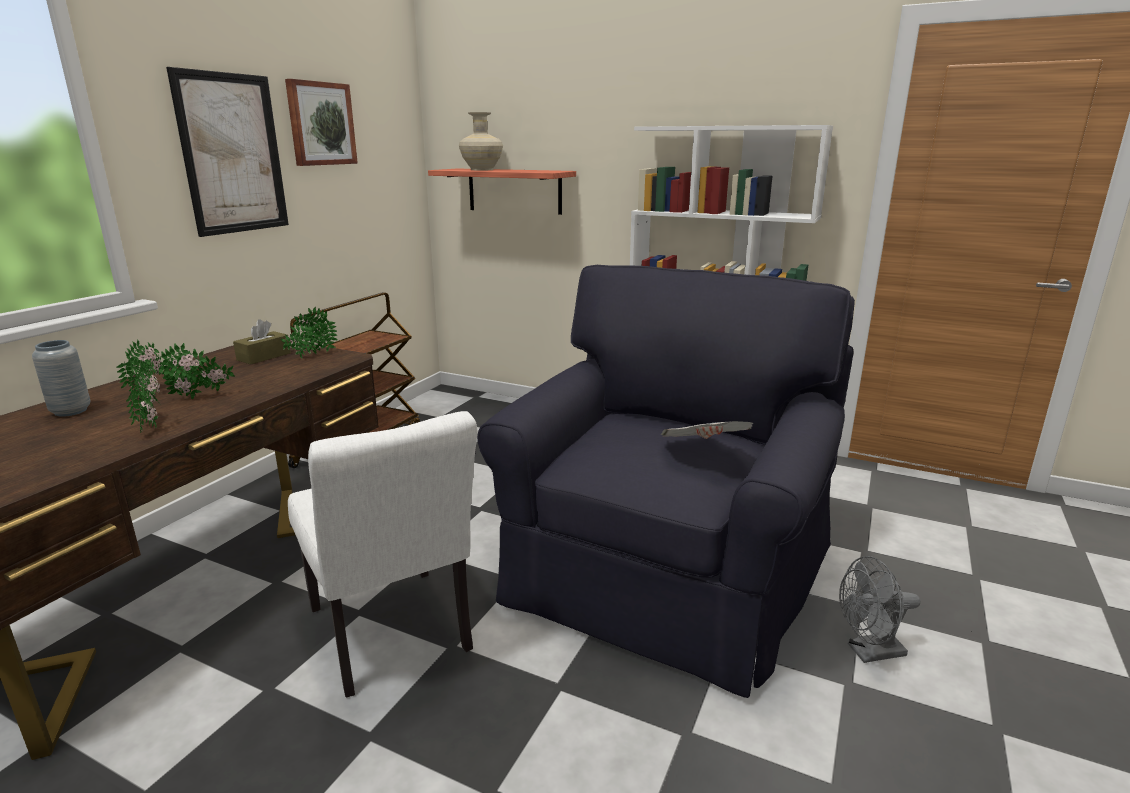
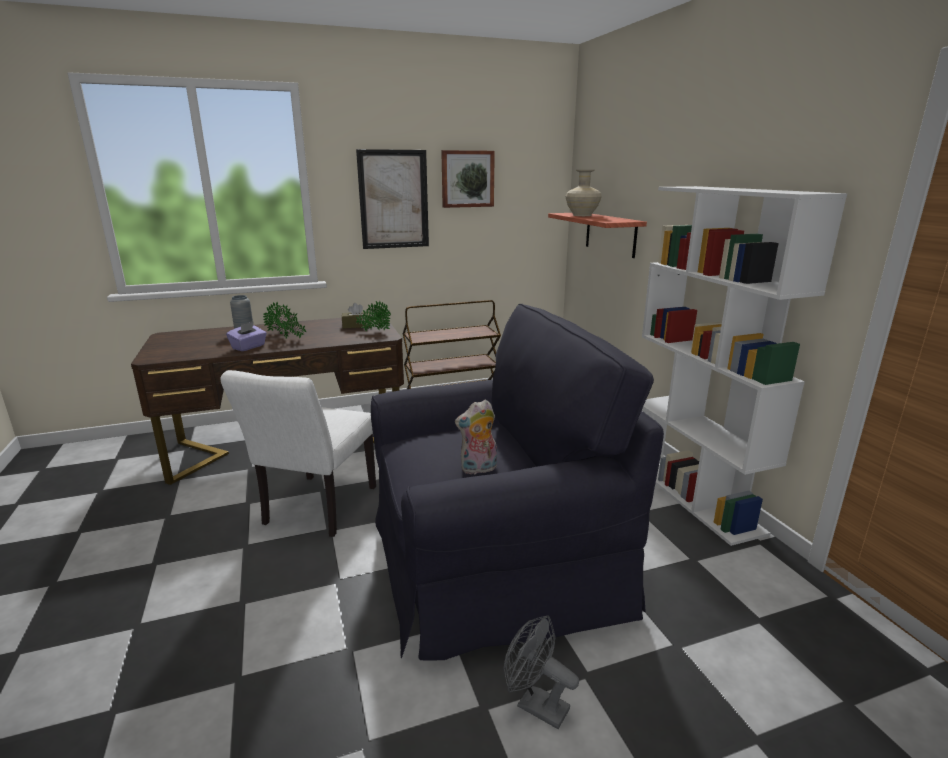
camera: 45 degrees right, 0 degrees up
potted plant [126,368,160,433] -> purple tissue box [226,322,267,351]
newspaper [661,421,753,439] -> plush toy [455,399,497,475]

